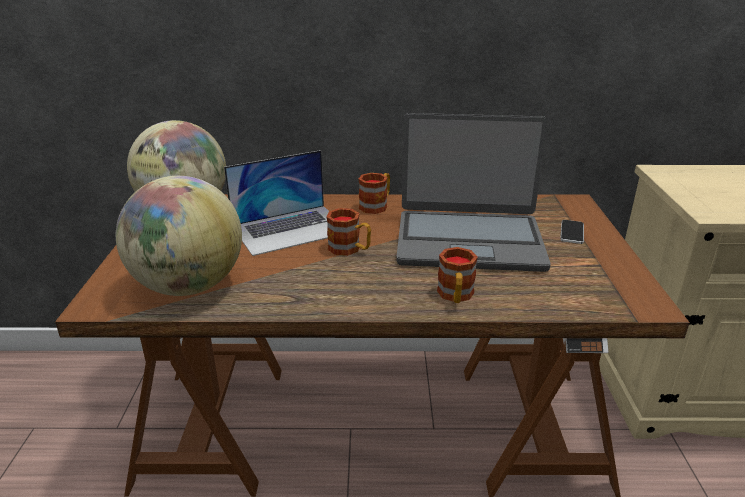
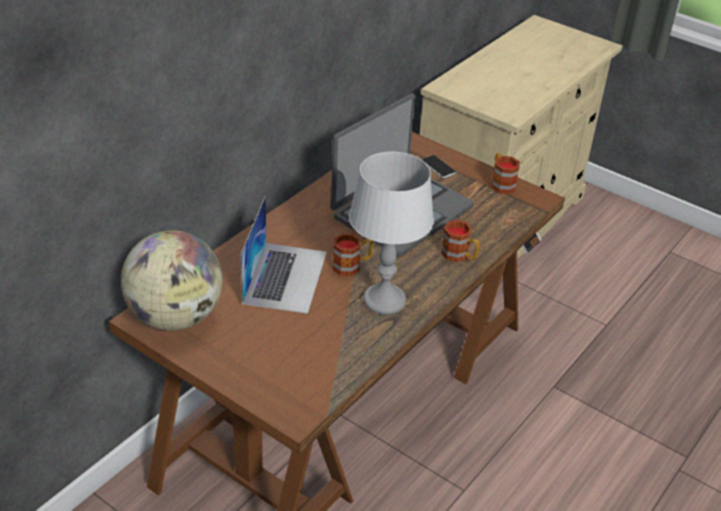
camera: 55 degrees left, 10 degrees up
globe [116,176,242,296] -> none
mug [359,173,390,214] -> mug moved to [492,153,520,194]
none -> grey table lamp [349,152,434,315]

